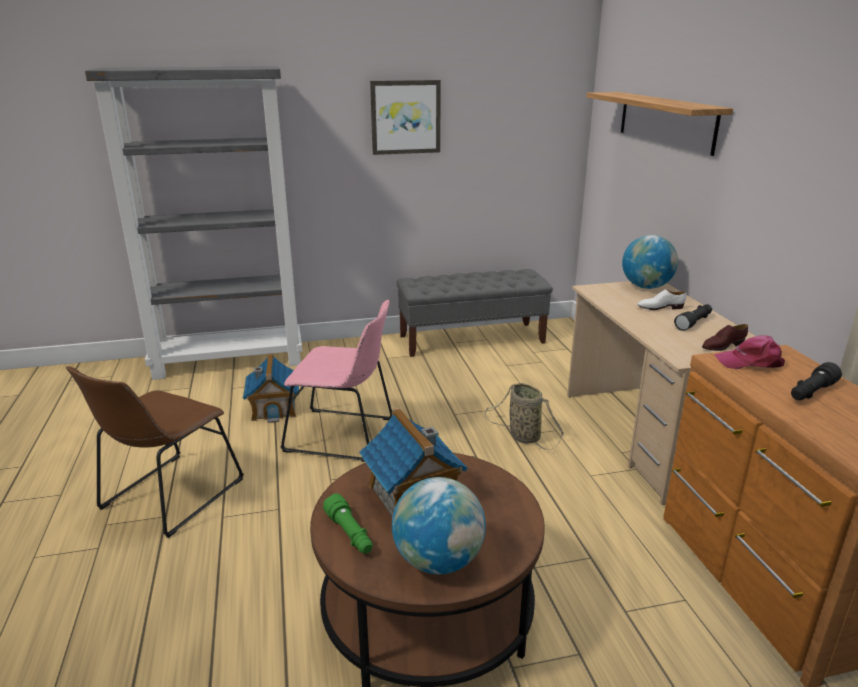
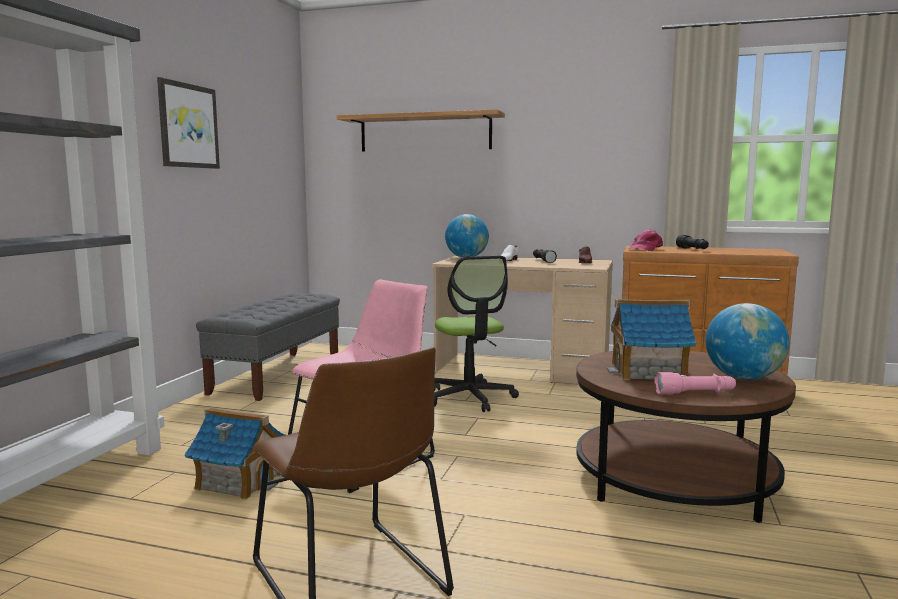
camera: 60 degrees left, 15 degrees down
green flashlight [323,493,373,553] -> pink flashlight [654,372,736,395]
basket [485,383,564,450] -> office chair [434,256,519,412]

